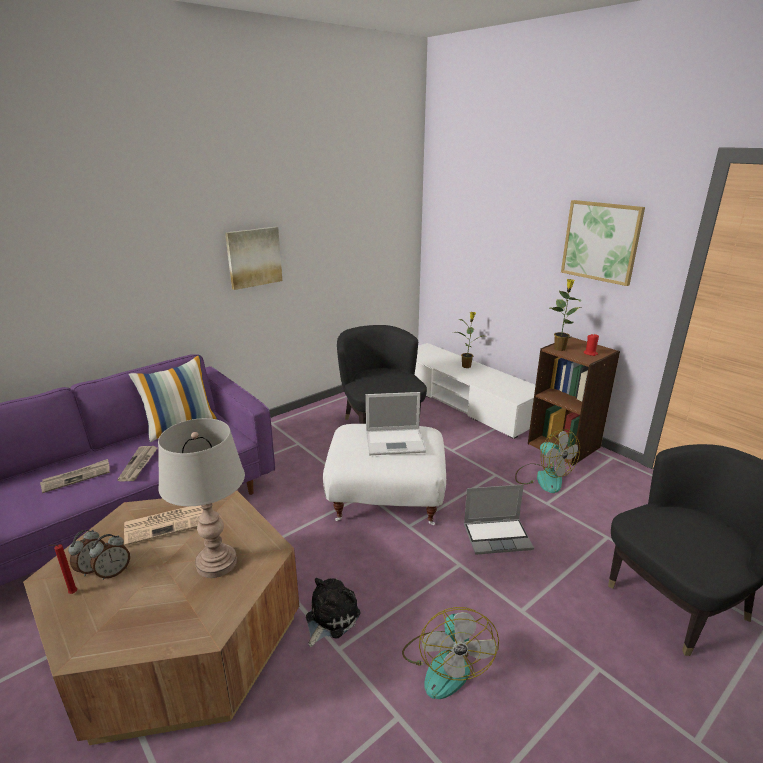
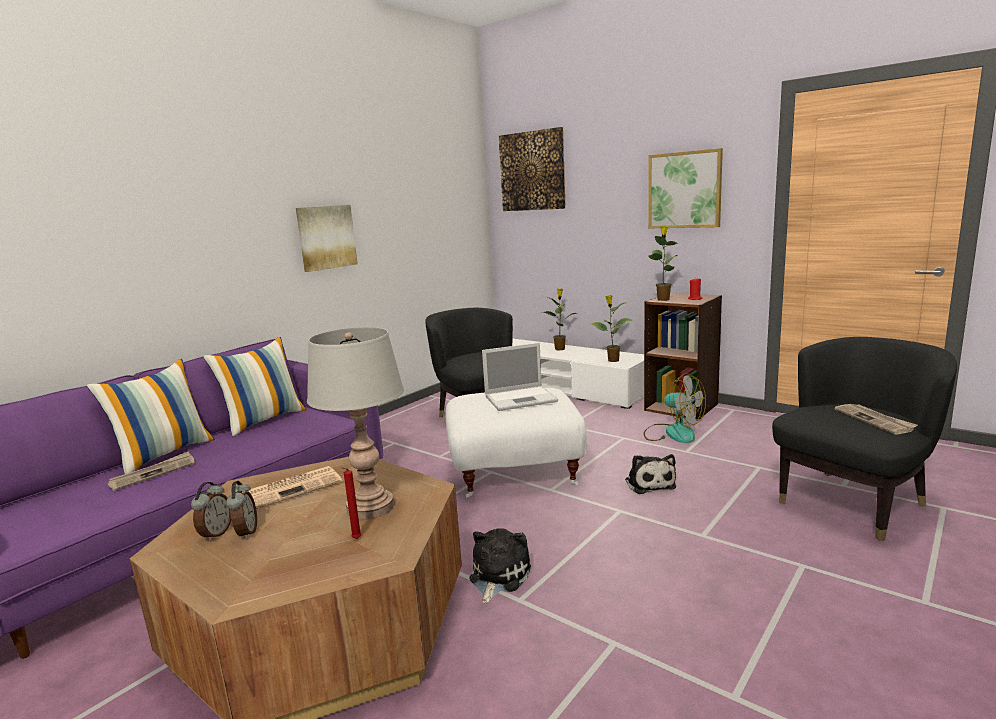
camera: 10 degrees left, 10 degrees down
red candle [48,544,77,594] -> red candle moved to [341,467,362,539]
alarm clock [89,534,130,580] -> alarm clock turned 45 degrees counterclockwise [226,481,257,540]
newspaper [117,446,158,481] -> newspaper moved to [835,404,918,435]
fan [402,607,499,699] -> none
laptop [464,484,534,554] -> plush toy [625,454,676,494]
none -> pillow [87,359,215,474]
none -> picture [499,127,566,211]
none -> potted plant [591,295,632,362]

